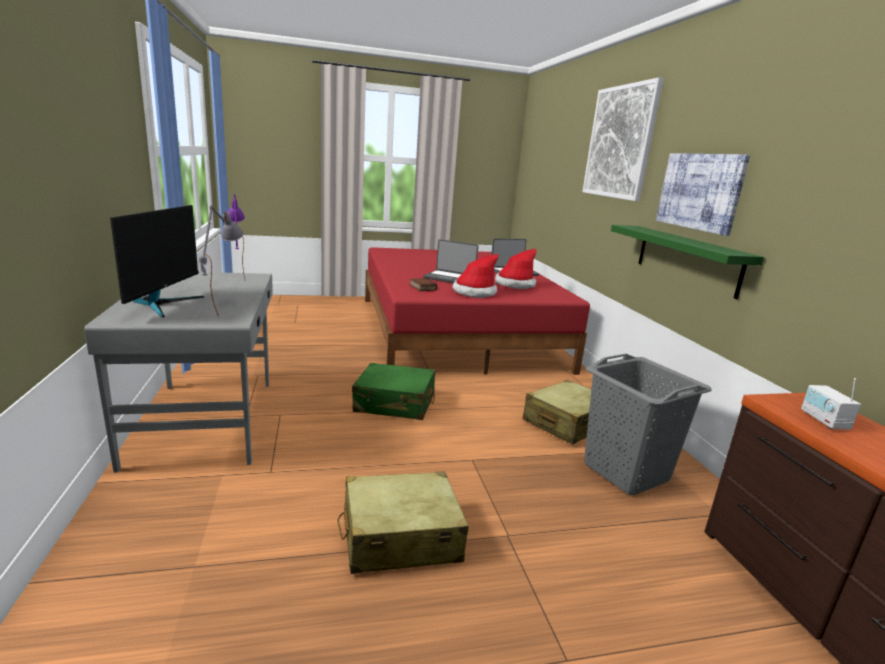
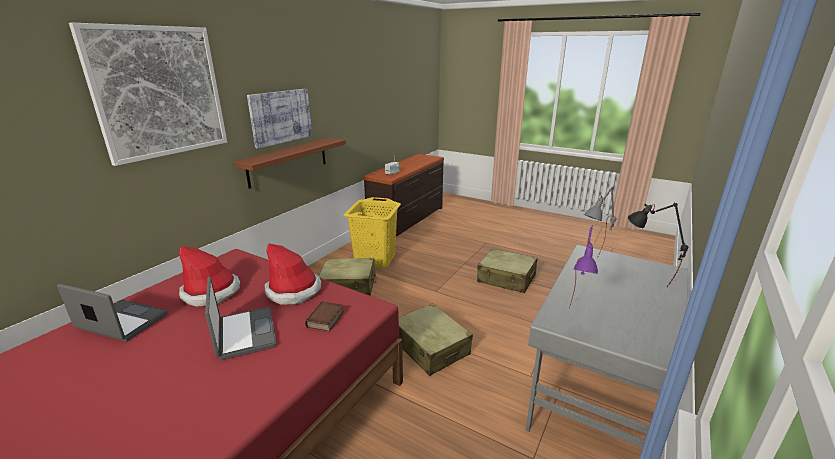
camera: 135 degrees left, 5 degrees up
monitor [110,205,204,317] -> black table lamp [628,203,688,286]
green suitcase [352,363,435,420] -> beige suitcase [398,303,473,376]
grey laundry basket [584,354,712,495] -> yellow laundry basket [344,197,401,269]
green shelf [611,225,764,299] -> brown shelf [234,138,346,189]

